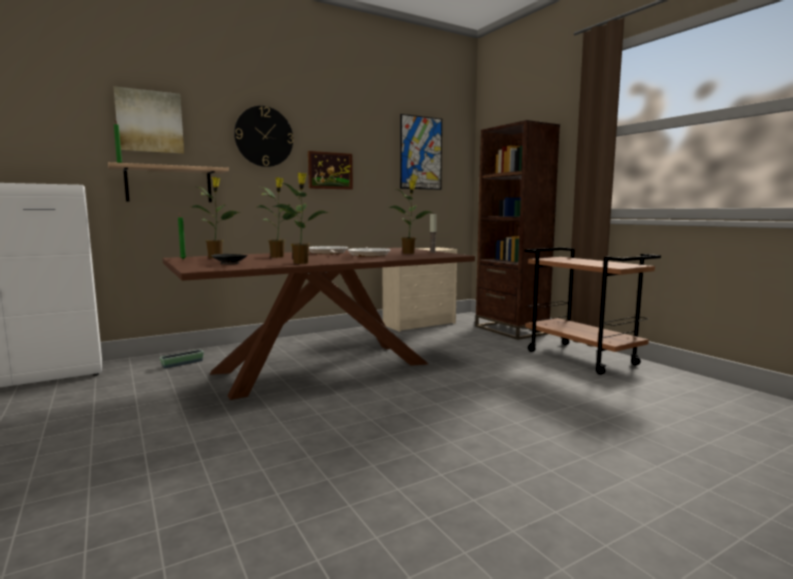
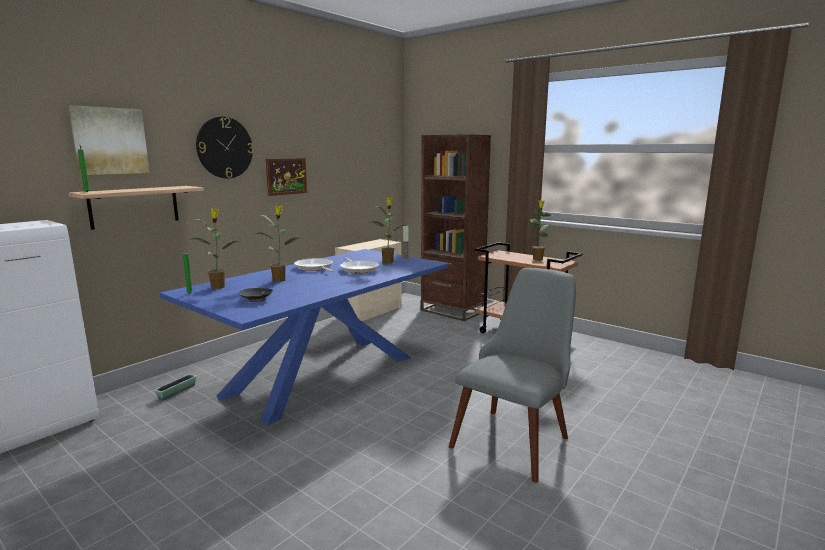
camera: 20 degrees left, 5 degrees up
brown dining table [163,247,475,400] -> blue dining table [160,249,448,425]
potted plant [273,173,329,264] -> potted plant moved to [528,200,553,261]
picture [400,114,442,190] -> none
none -> grey chair [449,268,576,483]

